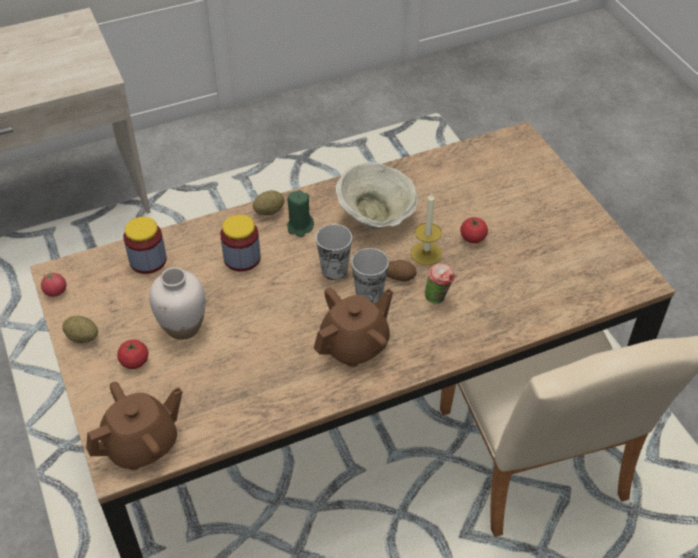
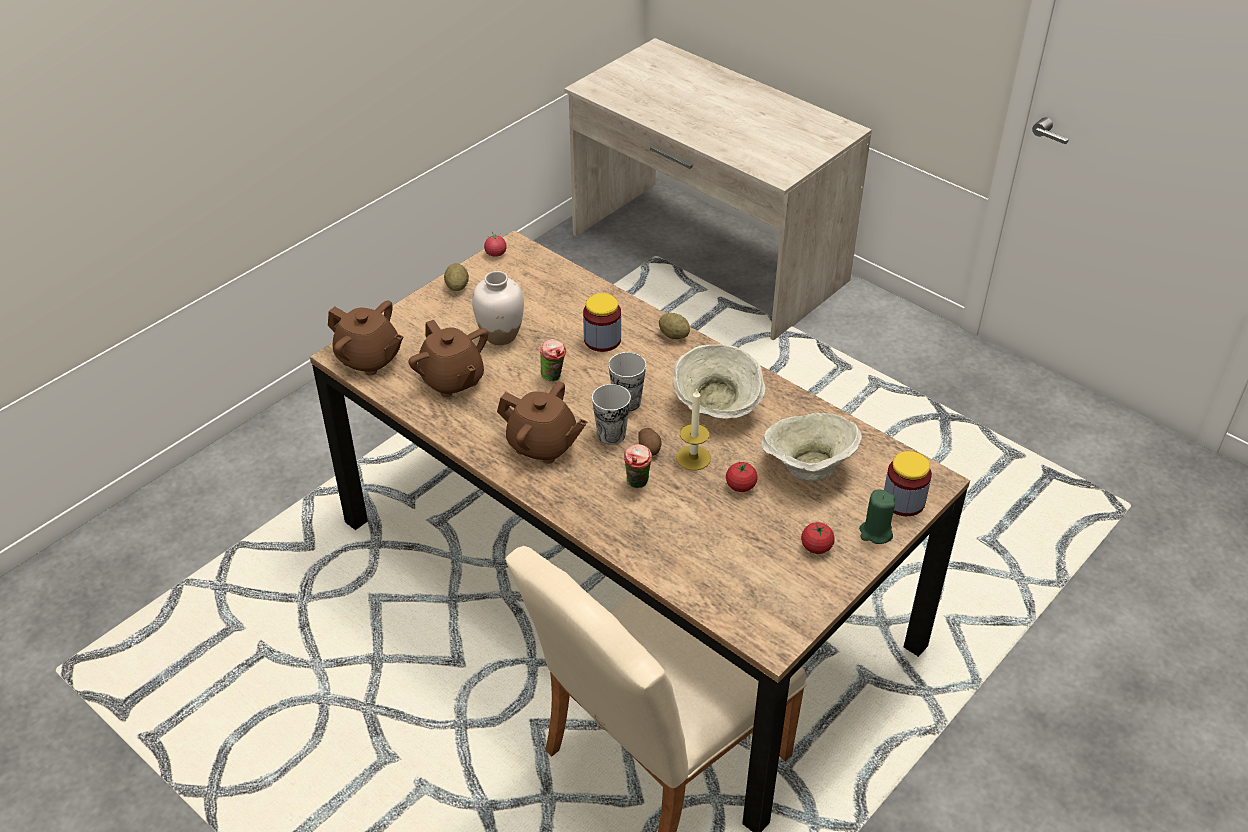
camera: 65 degrees right, 5 degrees down
tomato [117,340,149,369] -> tomato moved to [801,522,835,554]
jar [123,217,167,274] -> jar moved to [884,451,932,516]
green candle [287,190,314,237] -> green candle moved to [859,490,895,544]
none -> brown teapot [408,320,488,397]
none -> cup [540,339,566,381]
none -> beige bowl [762,413,862,482]

